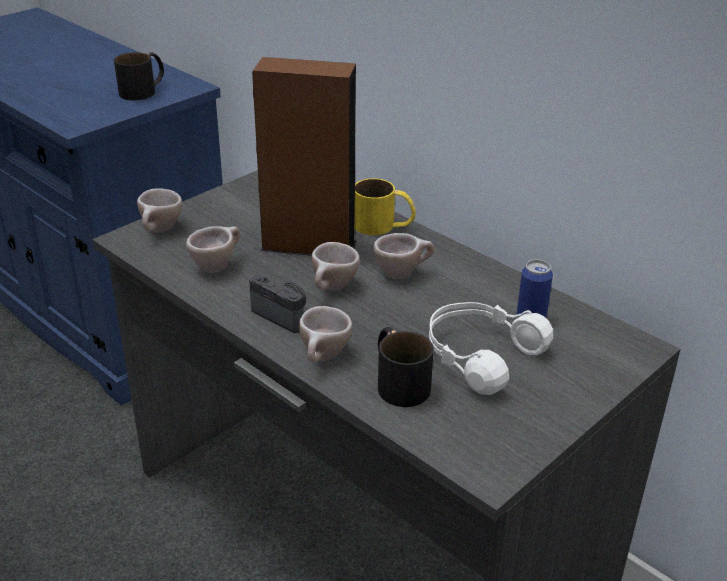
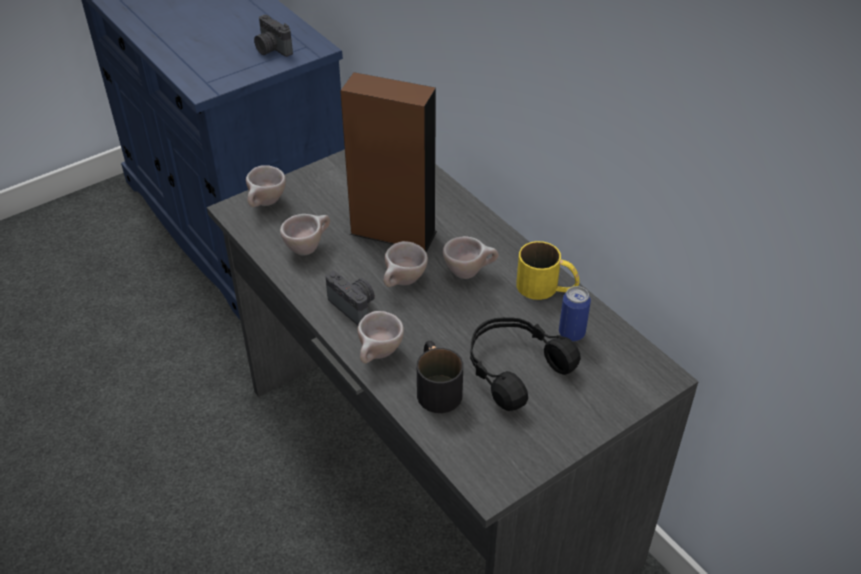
camera: 10 degrees right, 10 degrees up
black mug [114,52,164,100] -> camera [254,15,293,57]
yellow mug [355,178,416,235] -> yellow mug moved to [516,241,579,300]
white headphones [429,302,553,395] -> black headphones [470,317,581,411]

